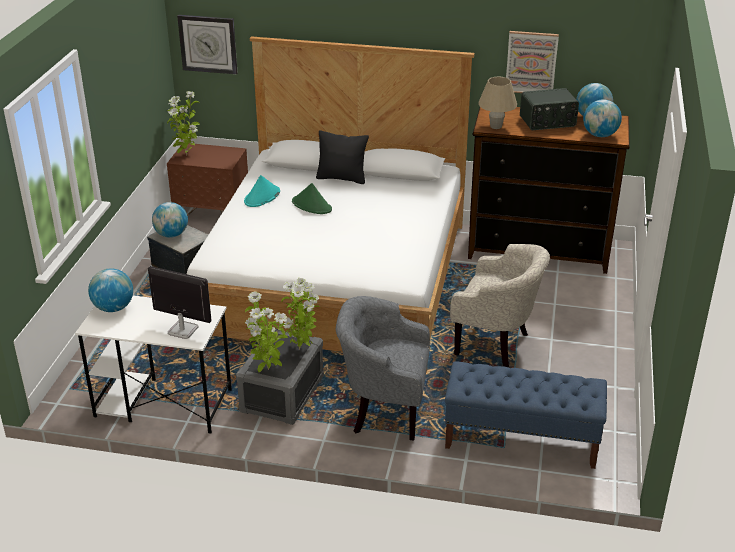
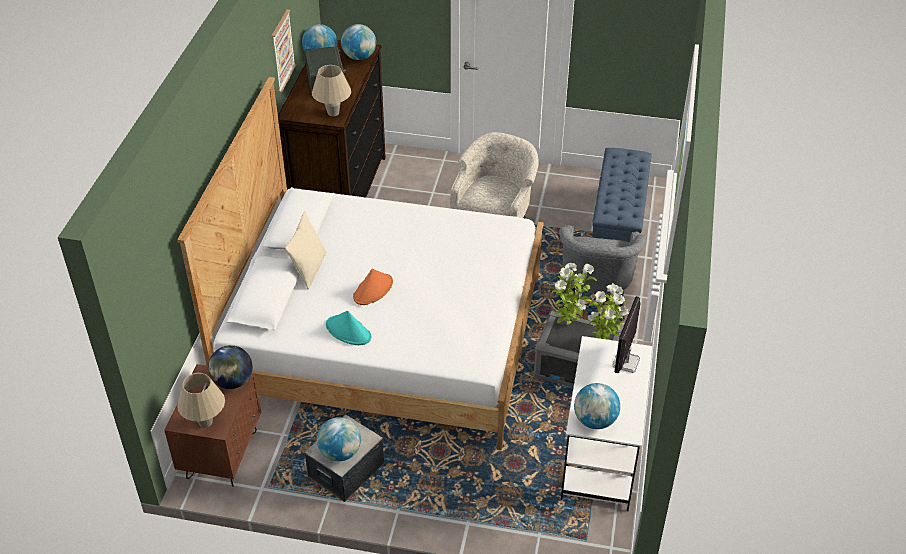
camera: 90 degrees left, 10 degrees up
potted plant [167,91,200,156] -> beige table lamp [177,373,225,428]
wall clock [177,15,238,74] -> none
green hat [292,183,332,214] -> orange hat [353,268,393,305]
black pillow [316,130,369,184] -> beige pillow [285,211,326,289]
none -> globe [208,345,252,389]

